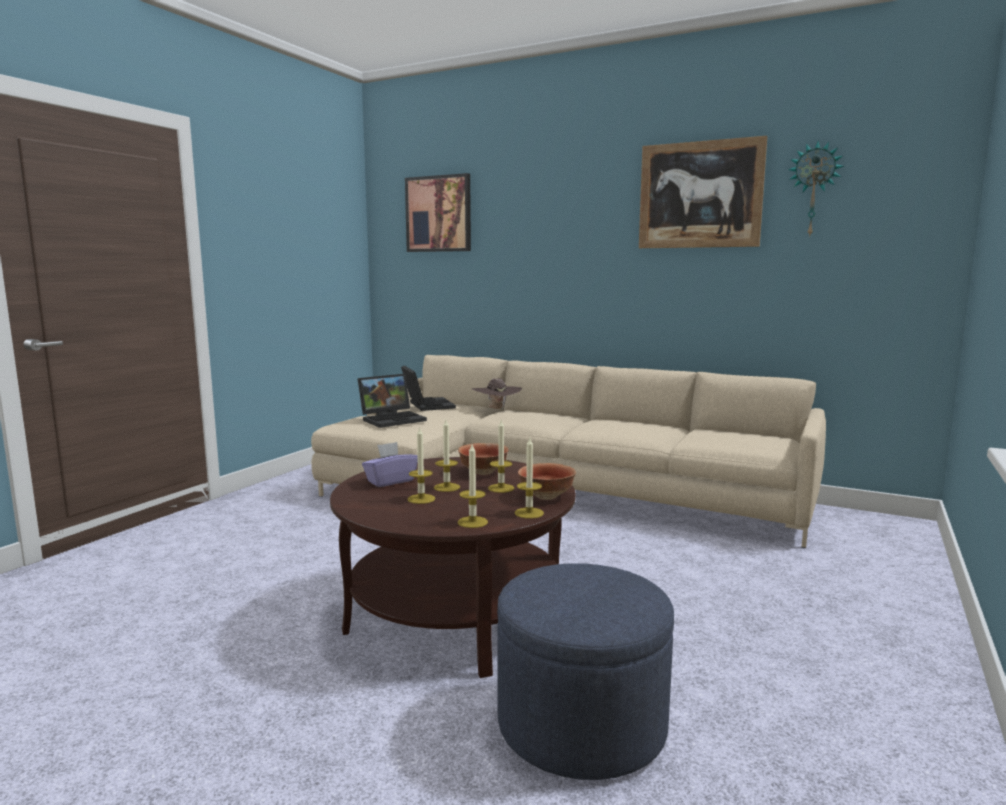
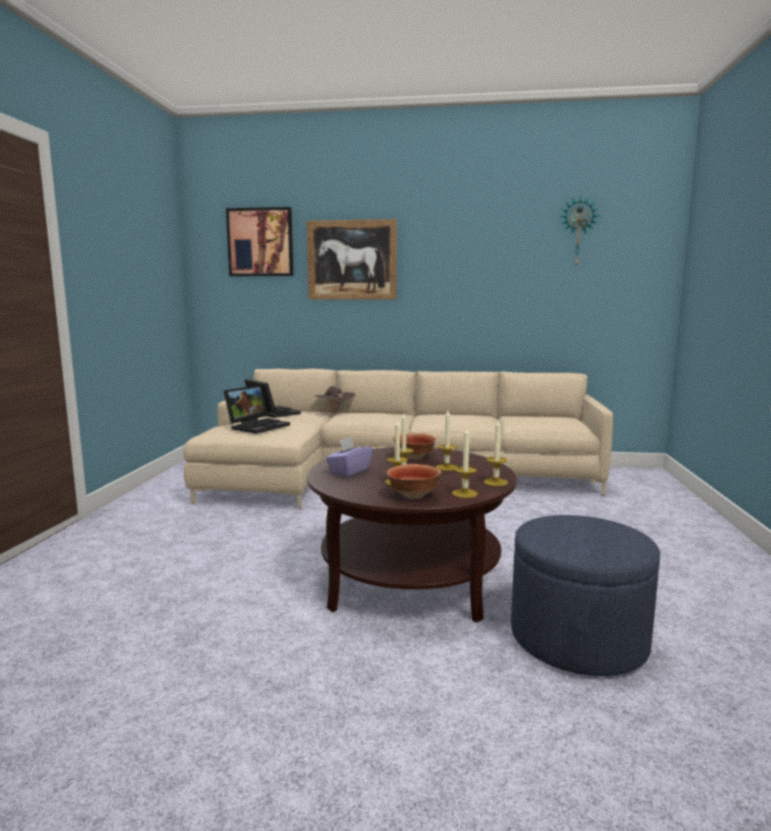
camera: 20 degrees left, 0 degrees up
bowl [518,463,576,500] -> bowl moved to [387,464,441,499]
picture [639,136,767,248] -> picture moved to [307,219,397,300]

